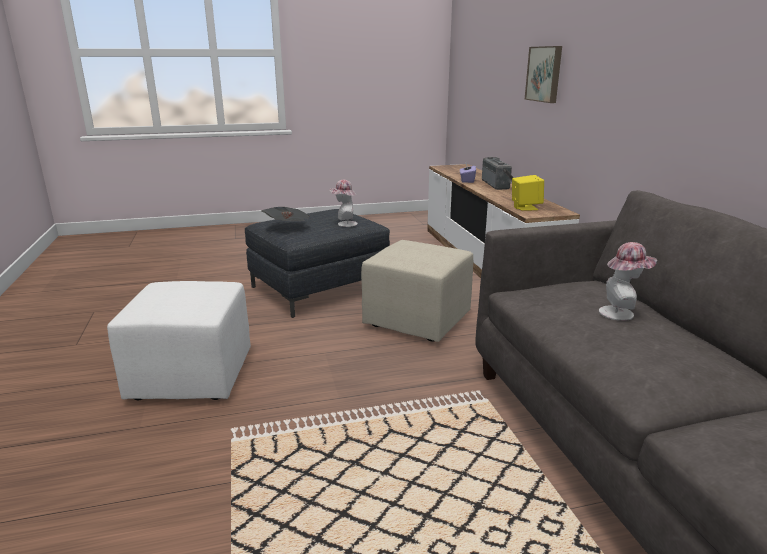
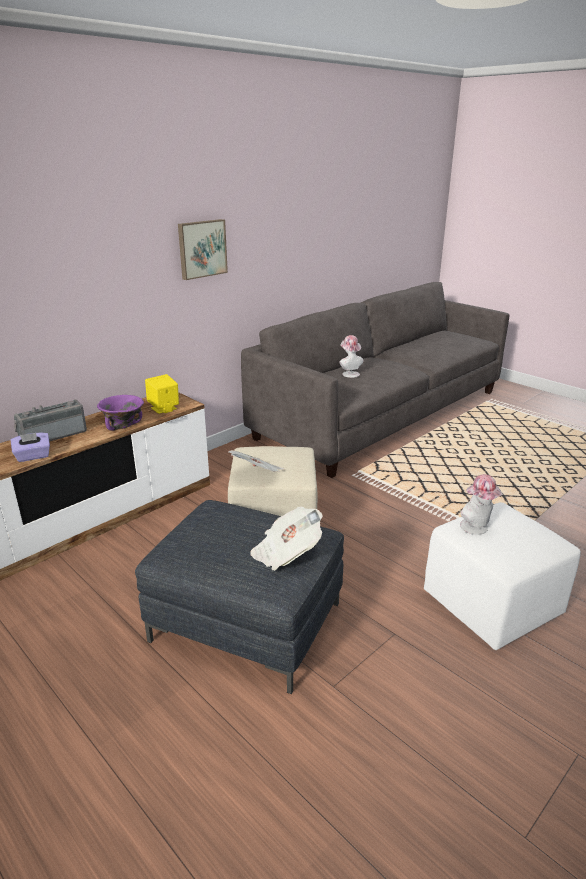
camera: 120 degrees left, 5 degrees up
hat [329,179,358,227] -> hat moved to [460,474,503,535]
picture [524,46,562,103] -> picture moved to [178,219,228,280]
none -> purple bowl [97,395,144,431]
none -> newspaper [228,450,285,472]

